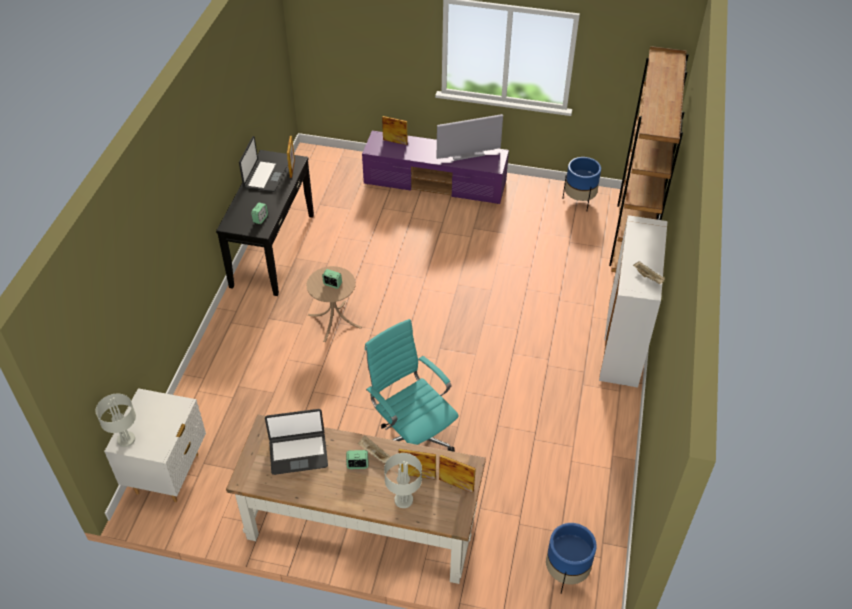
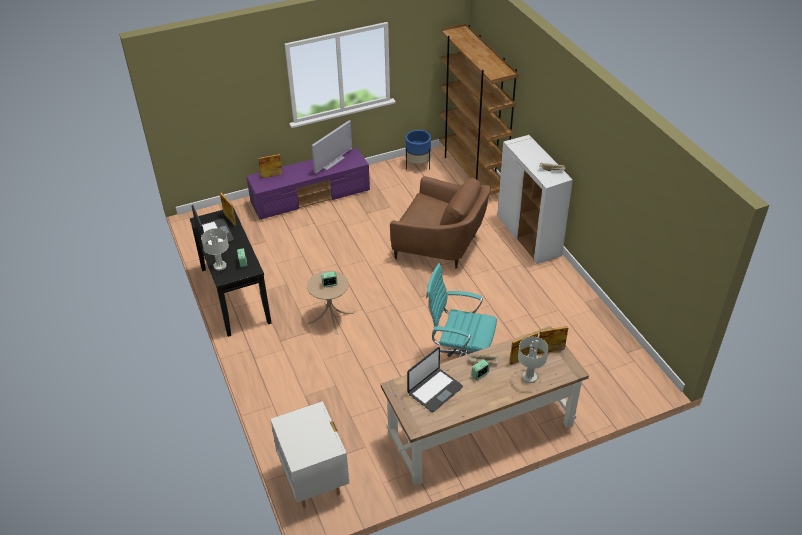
camera: 35 degrees left, 5 degrees down
grey table lamp [96,394,136,447] -> grey table lamp moved to [201,228,229,271]
blue planter [546,523,597,593] -> none
none -> brown armchair [390,176,491,269]

